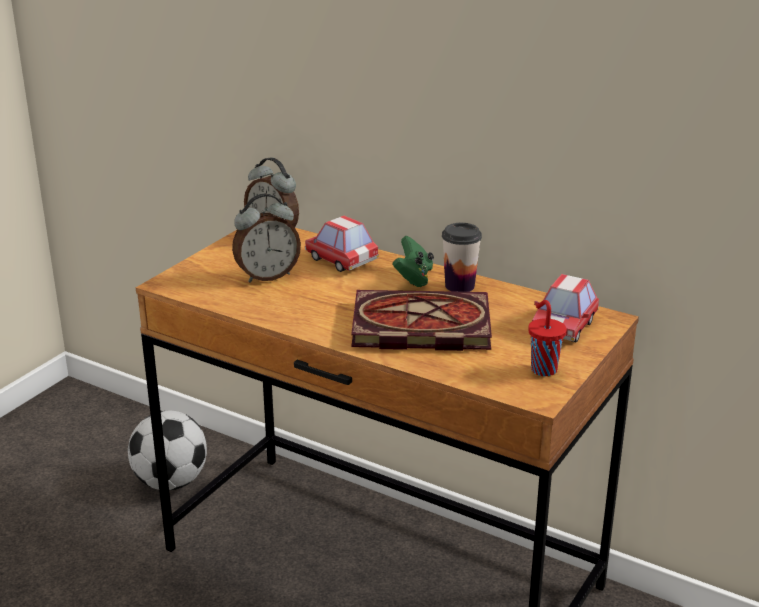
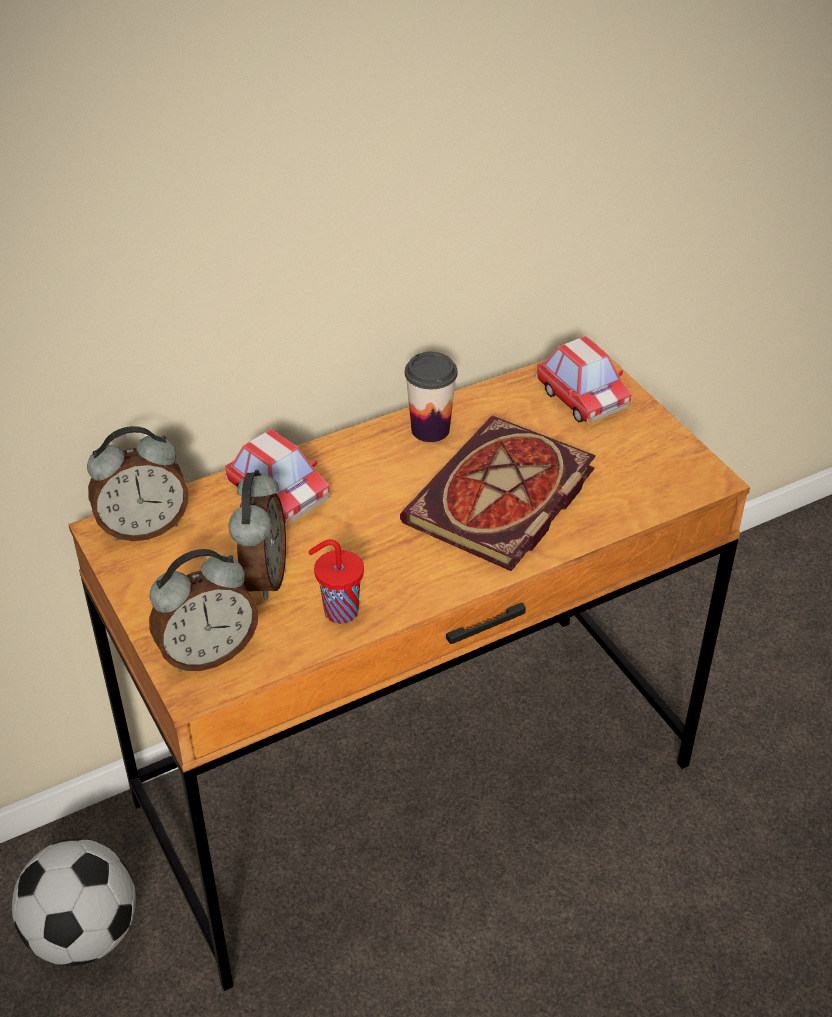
camera: 60 degrees left, 15 degrees up
toy car [305,216,379,272] -> toy car turned 120 degrees counterclockwise [225,429,331,525]
green game controller [392,236,434,287] -> none
red cup [528,300,567,376] -> red cup moved to [308,540,364,624]
none -> alarm clock [149,549,258,672]

